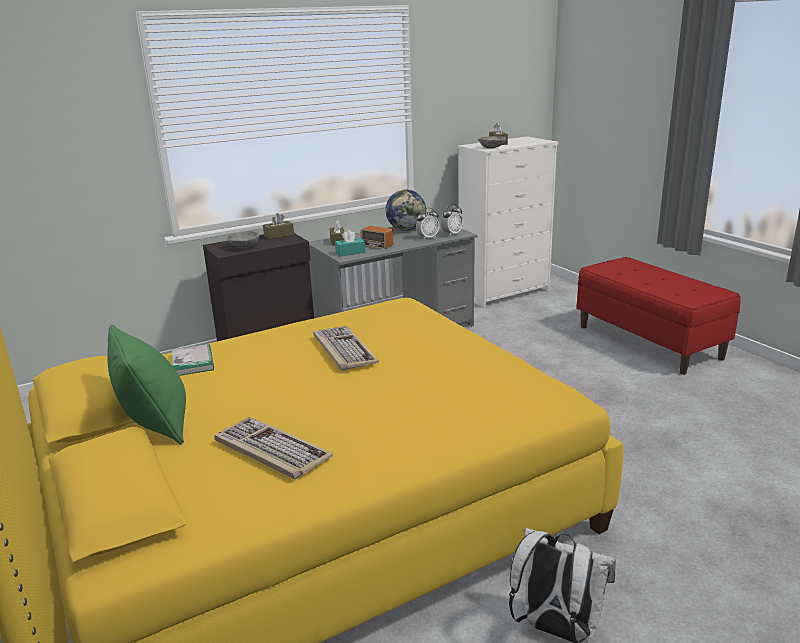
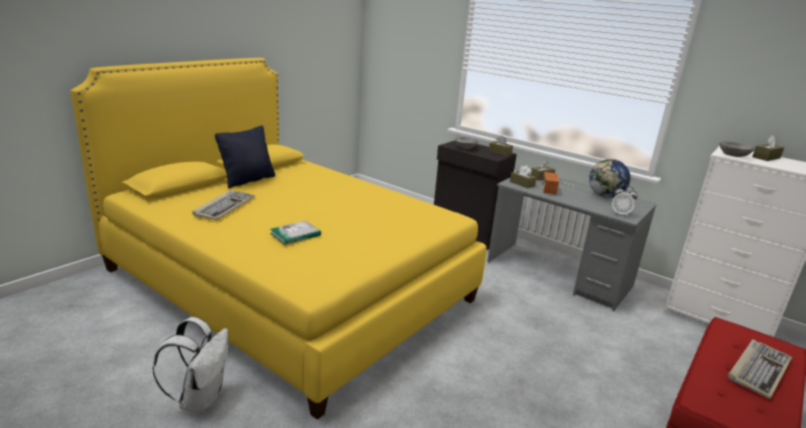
camera: 65 degrees right, 0 degrees up
green pillow [107,325,186,445] -> black pillow [215,126,275,188]
book [171,344,214,376] -> book moved to [270,221,321,245]
keyboard [313,326,379,371] -> keyboard moved to [728,339,792,399]
turquoise tissue box [335,230,365,256] -> brown tissue box [510,166,537,188]
alarm clock [416,208,440,240] -> none

